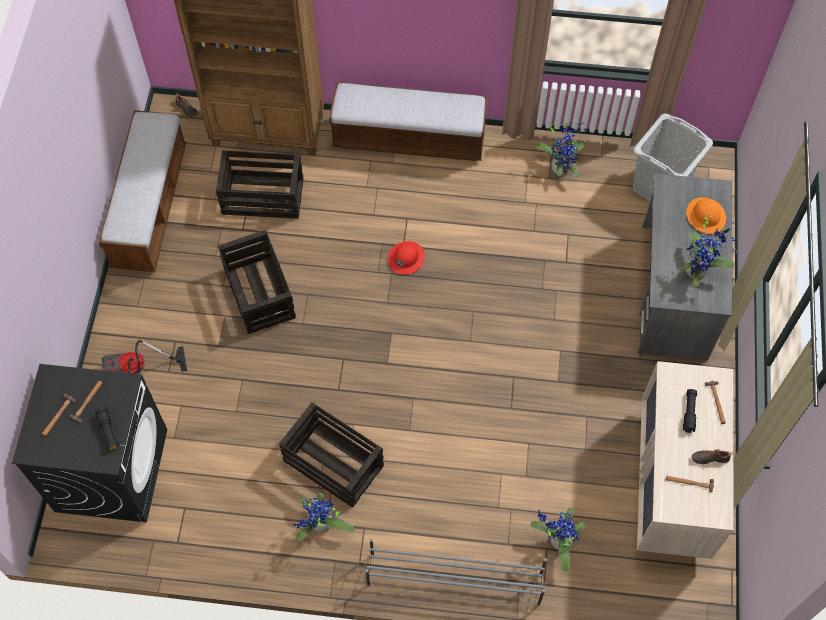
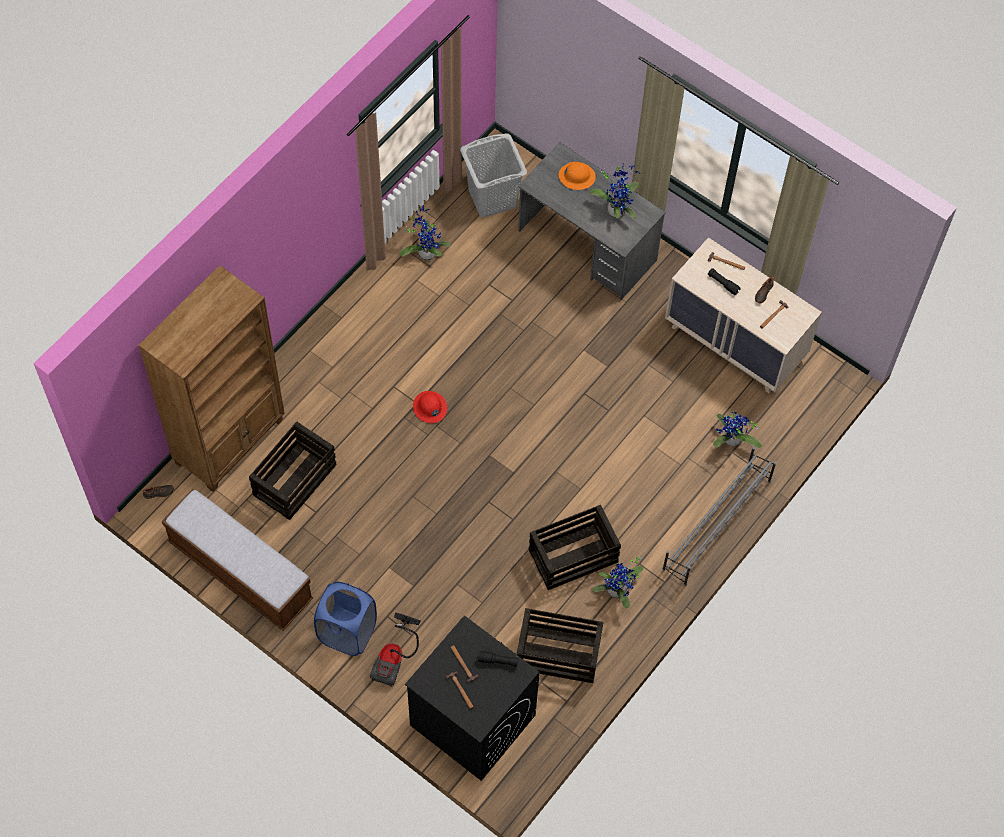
camera: 60 degrees left, 0 degrees up
crate [218,230,296,334] -> crate moved to [516,608,604,683]
bench [329,82,488,161] -> none
none -> blue laundry basket [314,582,377,656]

